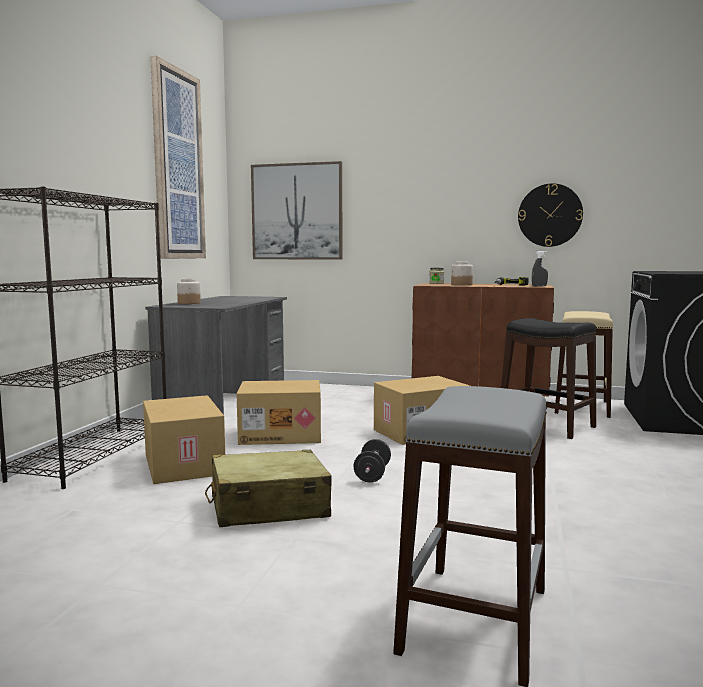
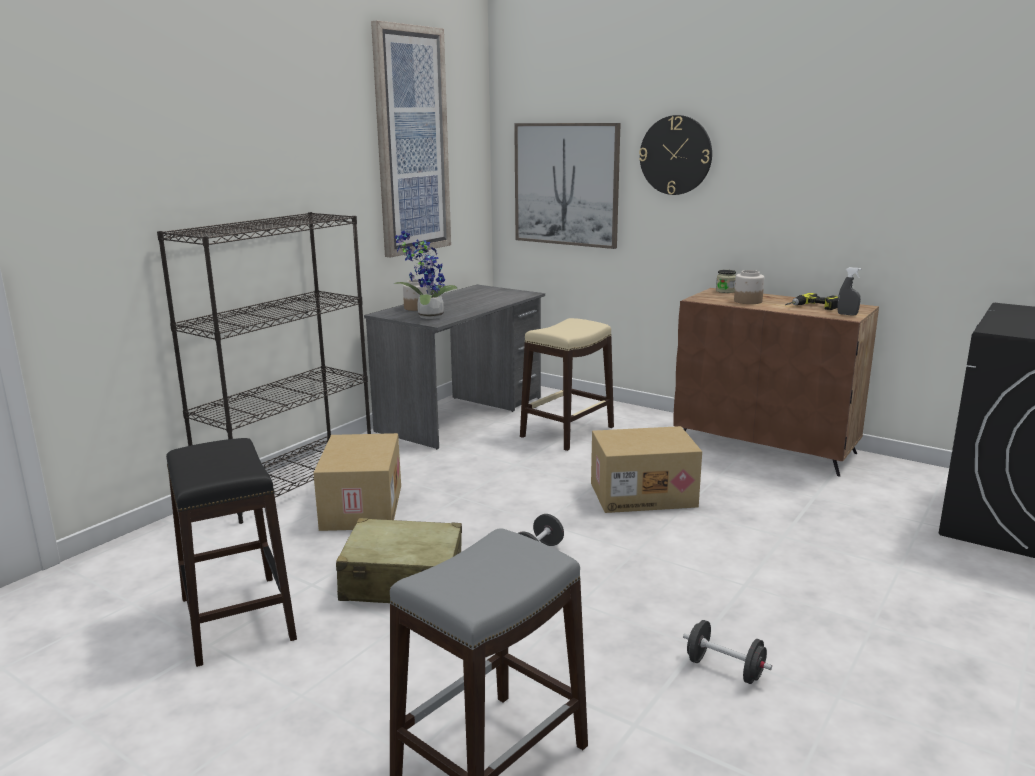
camera: 20 degrees right, 10 degrees up
cardboard box [237,380,321,445] -> none
black stool [501,318,596,439] -> black stool moved to [166,438,297,667]
wall clock [518,183,583,247] -> wall clock moved to [639,115,712,195]
beige stool [555,311,613,418] -> beige stool moved to [520,318,614,451]
none -> potted plant [394,231,457,319]
none -> black dumbbell [683,620,772,684]

